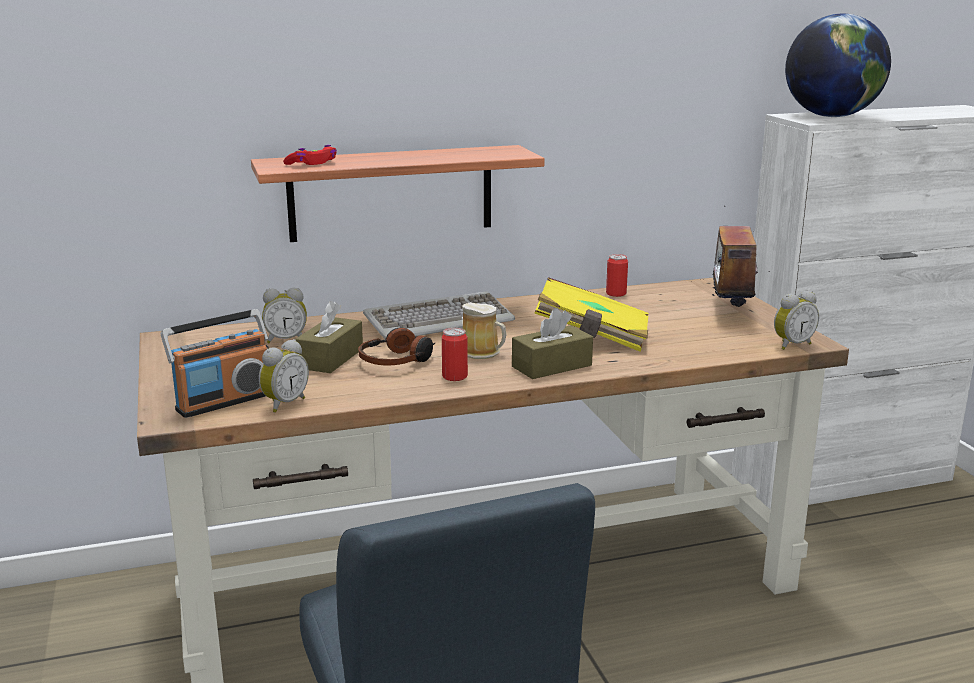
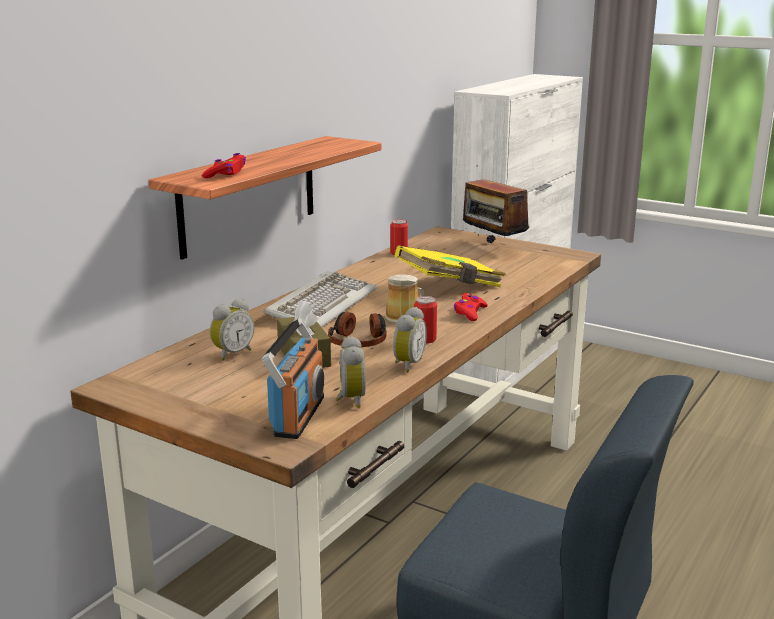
camera: 40 degrees left, 0 degrees up
brown tissue box [512,308,593,379] -> red game controller [454,293,488,321]
alarm clock [774,291,819,350] -> alarm clock moved to [393,307,427,373]
globe [785,14,891,117] -> none

